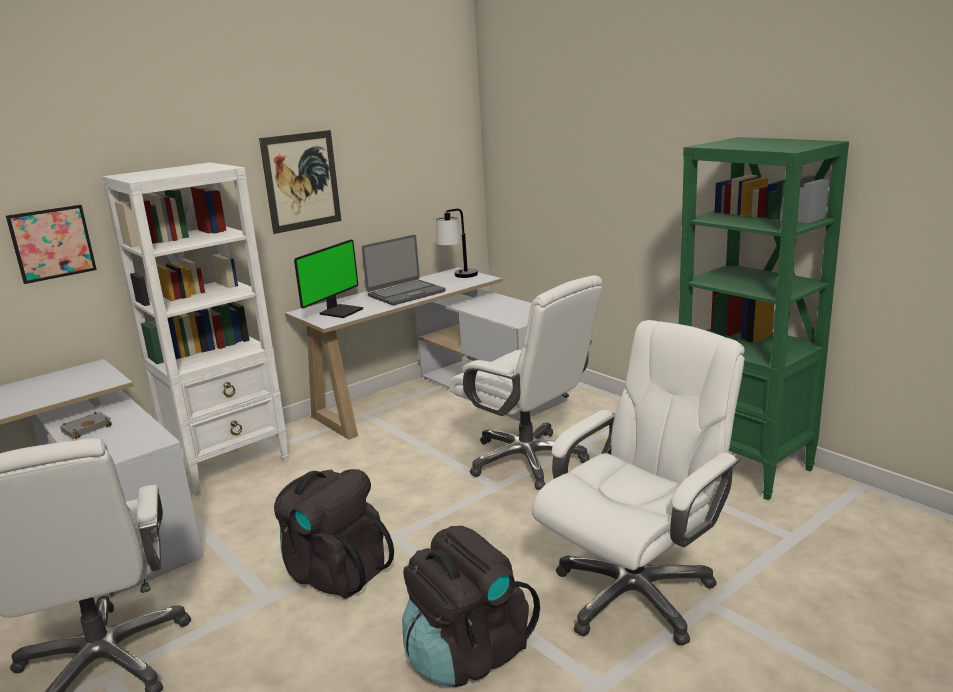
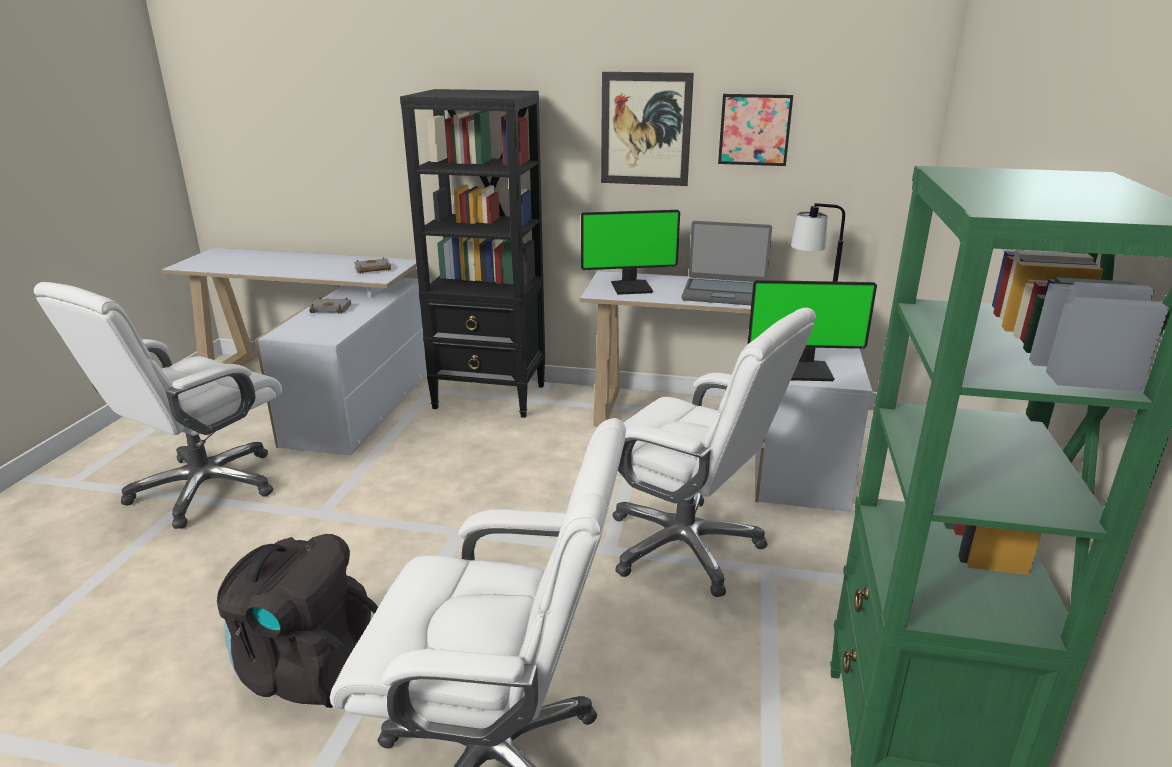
camera: 50 degrees right, 5 degrees up
picture [6,205,97,284] -> picture moved to [718,94,793,166]
white bookcase [102,162,289,497] -> black bookcase [400,89,545,418]
black backpack [274,469,394,599] -> none
white office chair [449,275,602,490] -> white office chair turned 60 degrees counterclockwise [613,308,816,597]
none -> grey book [354,257,391,274]
none -> monitor [748,280,877,381]

